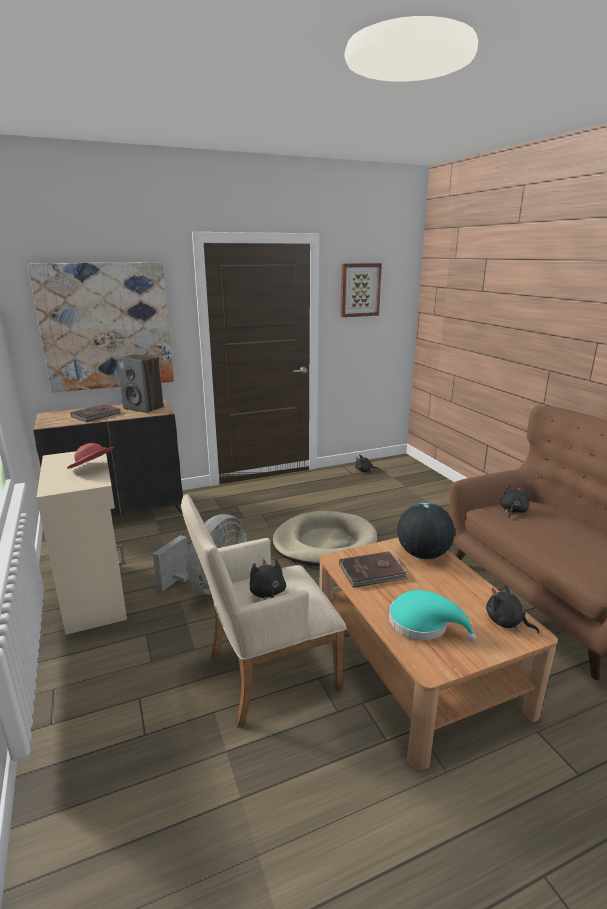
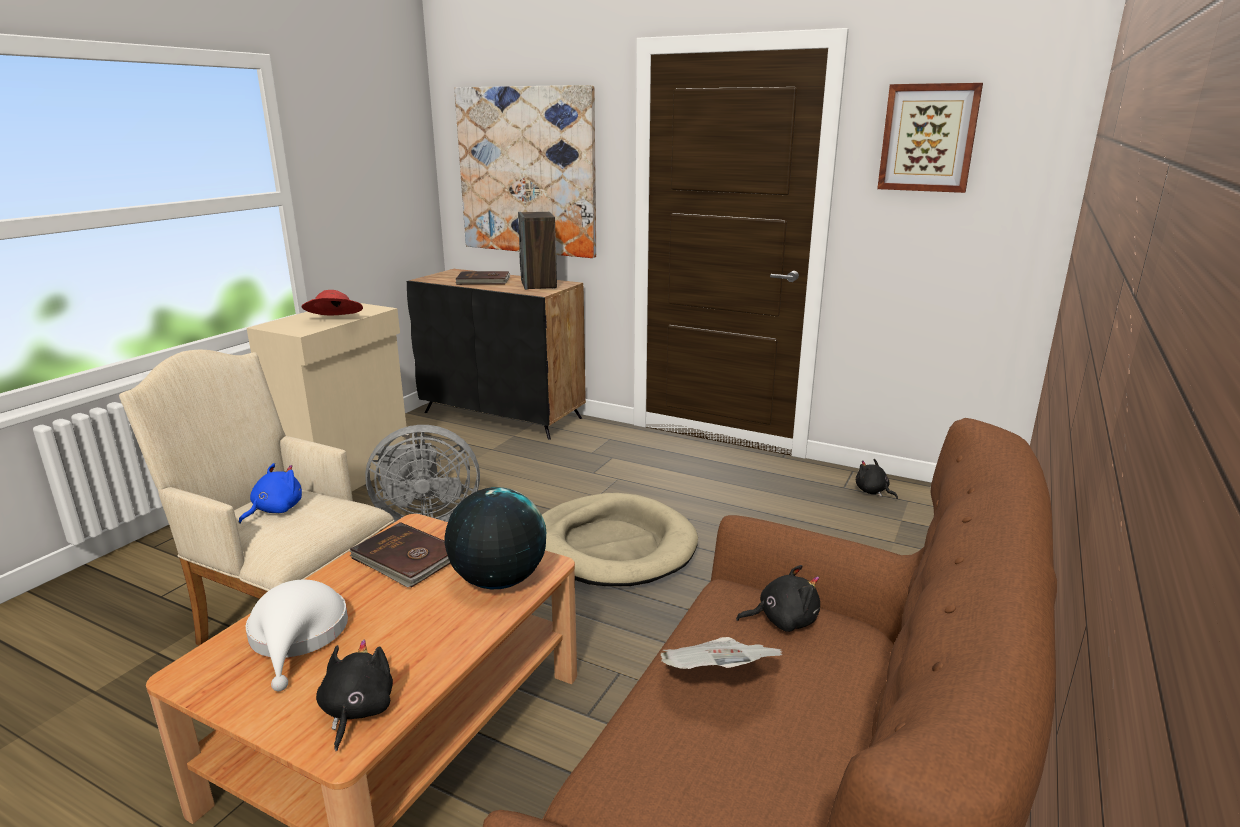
camera: 50 degrees right, 0 degrees up
black plush toy [250,559,286,600] -> blue plush toy [238,463,302,524]
turquoise hat [389,590,476,642] -> white hat [246,580,348,691]
none -> newspaper [660,637,782,669]

